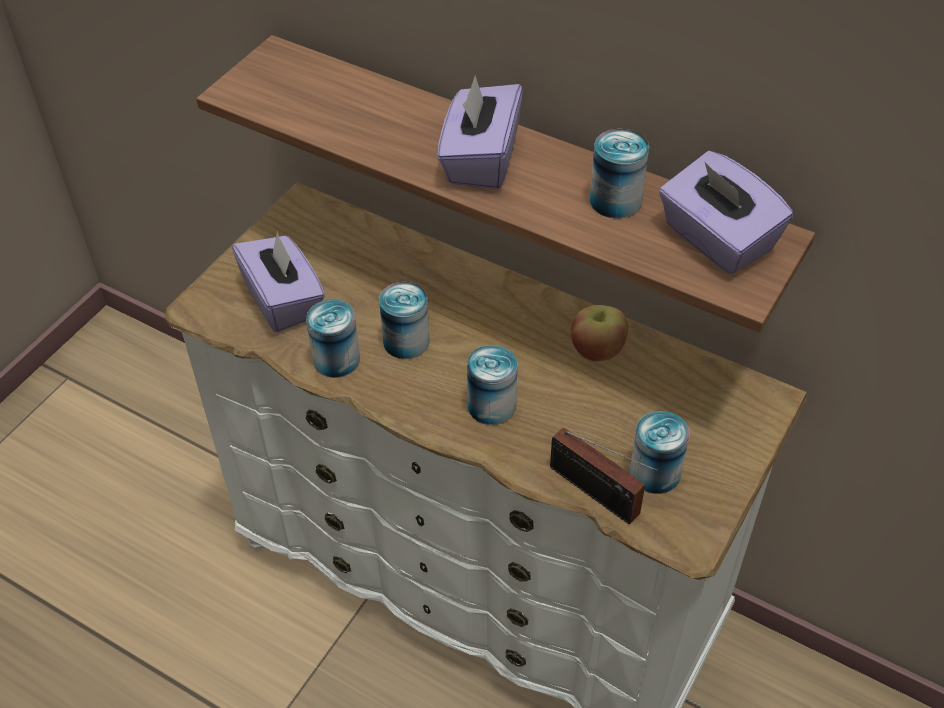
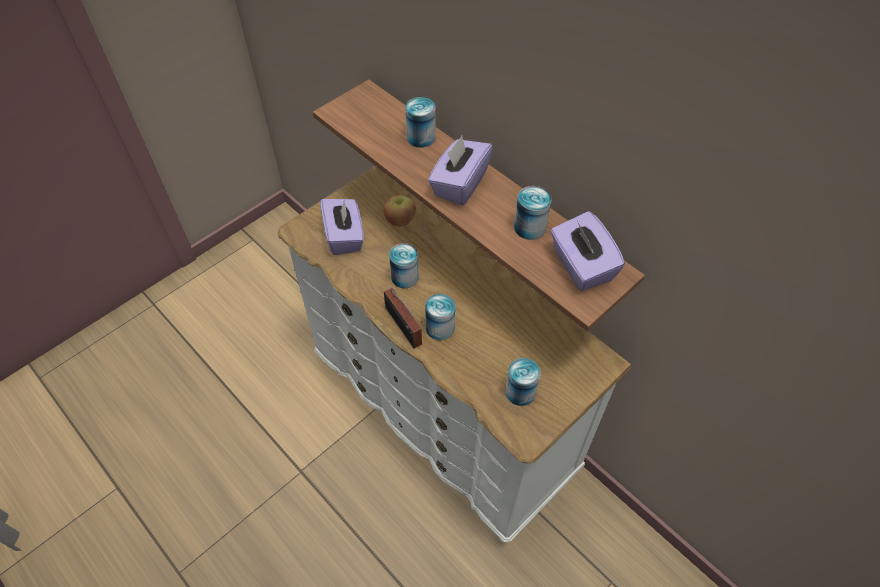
camera: 15 degrees right, 5 degrees up
can [306,300,360,378] -> can moved to [405,97,436,148]
radio [550,428,658,524] -> radio moved to [384,288,423,348]
apple [571,305,628,362] -> apple moved to [383,195,416,227]

